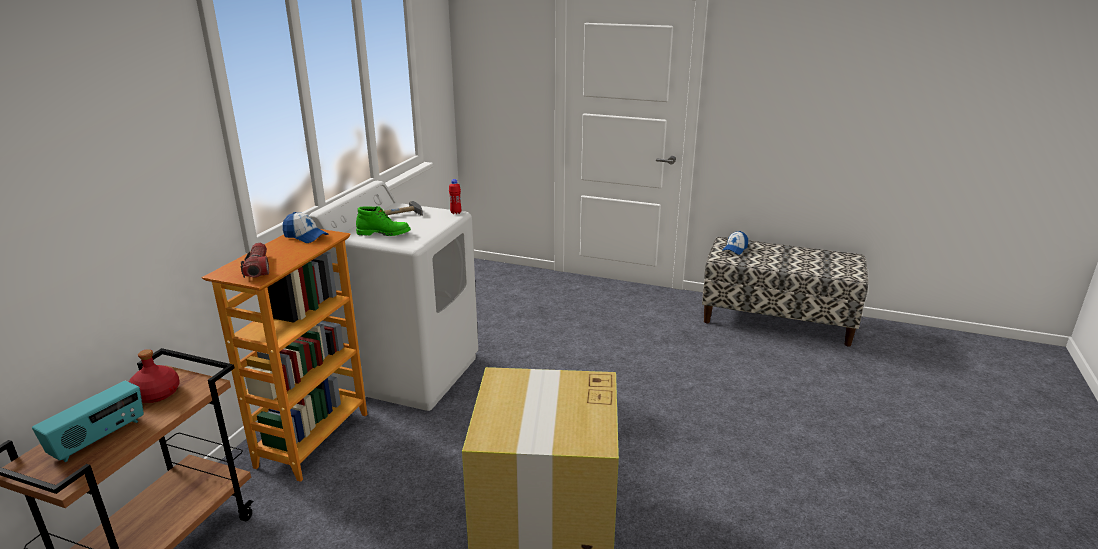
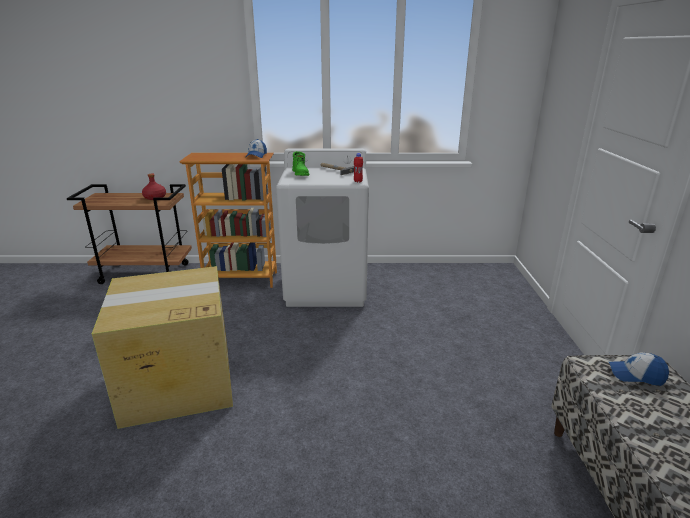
camera: 70 degrees right, 0 degrees up
radio [32,381,144,462] -> none
flashlight [240,243,269,278] -> none

